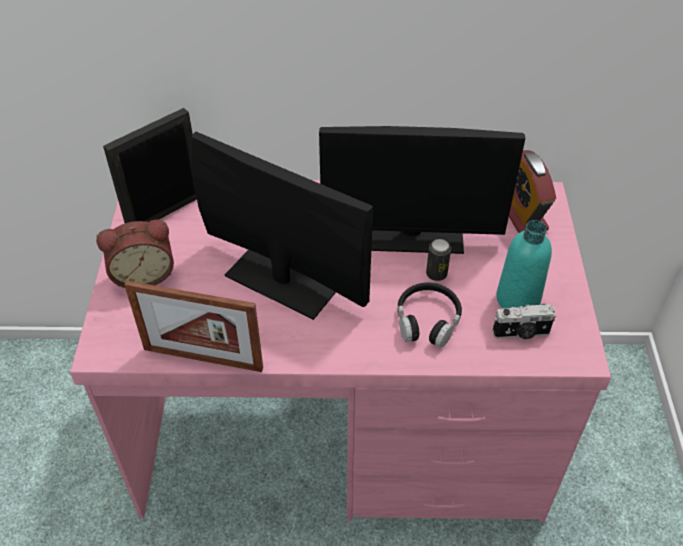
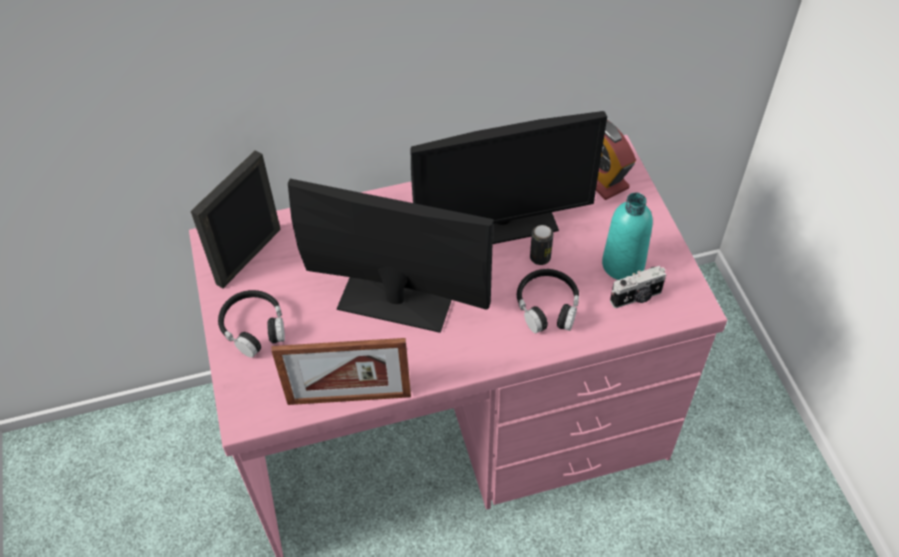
camera: 15 degrees left, 5 degrees up
alarm clock [96,219,174,288] -> black headphones [218,290,285,358]

